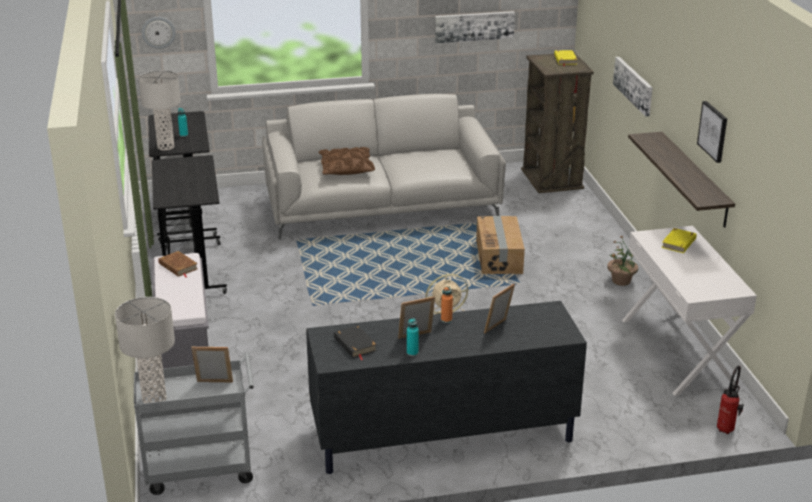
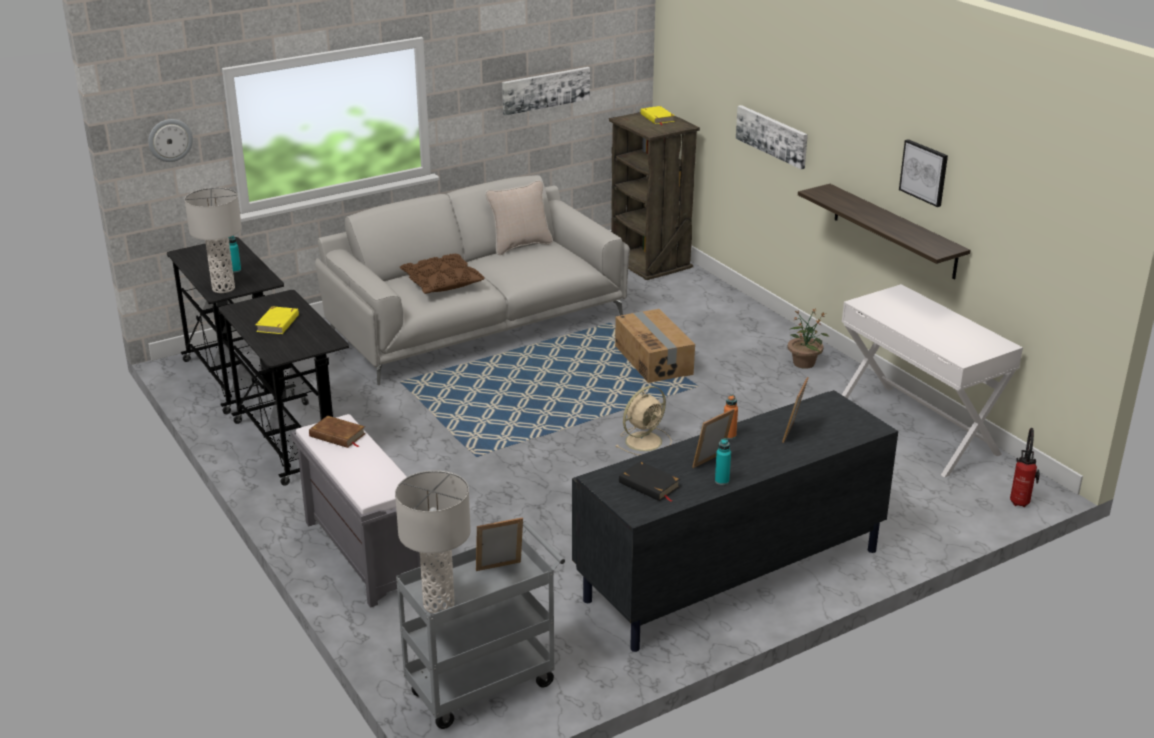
camera: 20 degrees left, 0 degrees up
yellow book [661,228,697,253] -> yellow book moved to [256,306,299,334]
none -> beige pillow [485,180,553,255]

